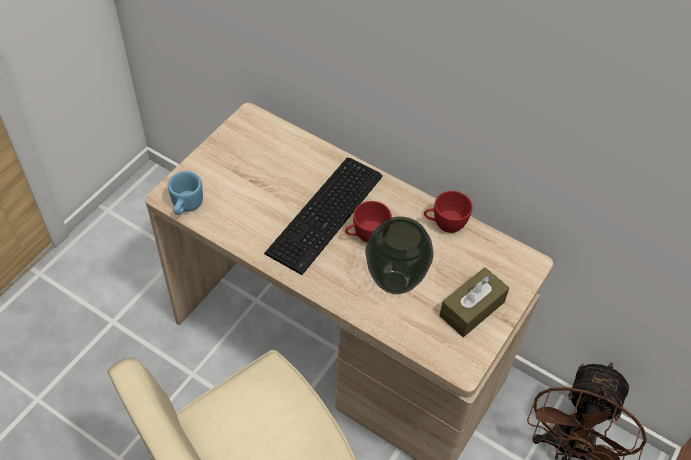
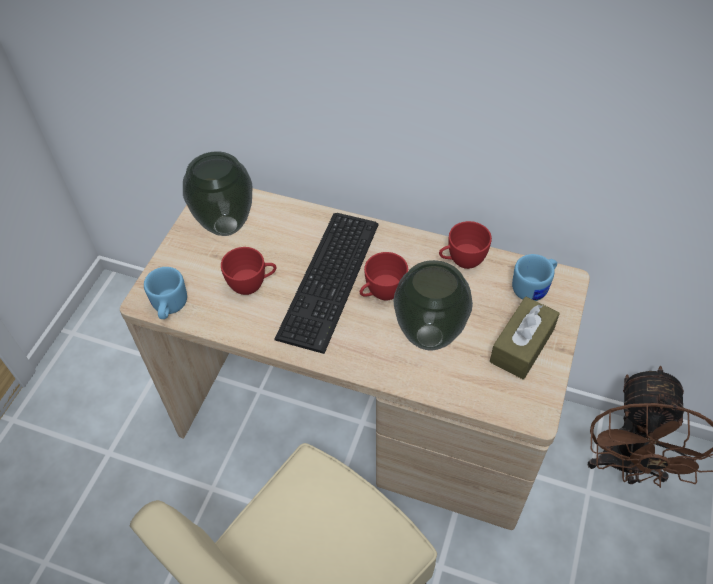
camera: 10 degrees left, 0 degrees up
none -> vase [183,152,252,236]
none -> red cup [221,247,277,295]
none -> blue mug [512,254,557,301]

